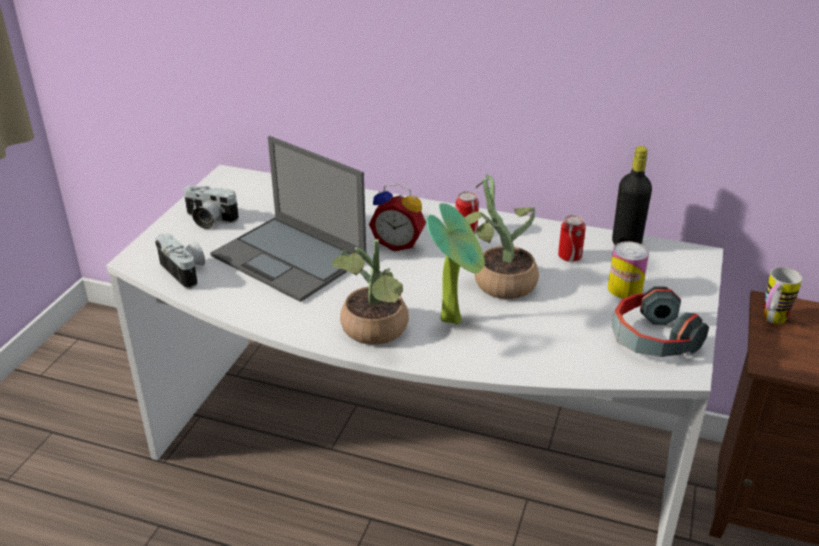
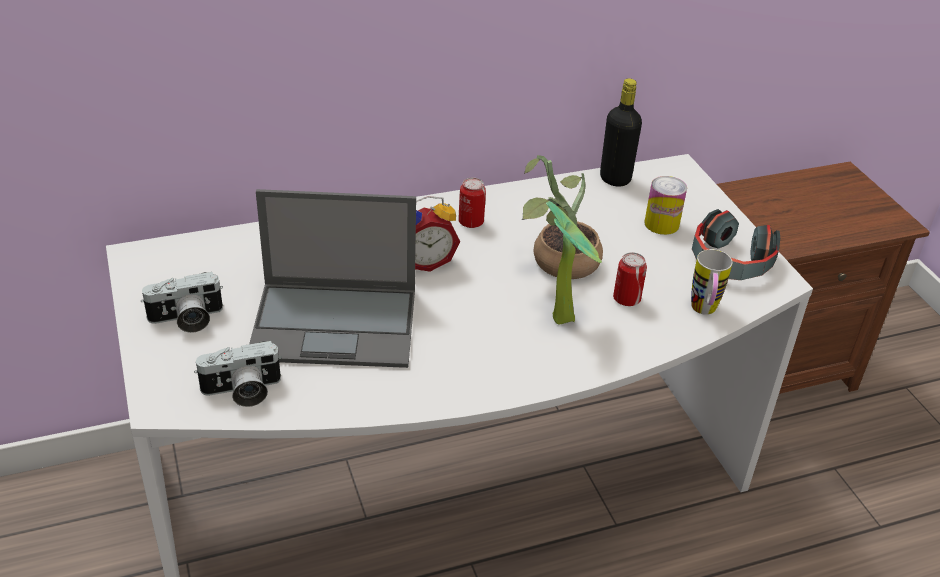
camera: 40 degrees left, 5 degrees up
camera [155,233,205,289] -> camera turned 150 degrees clockwise [194,341,282,407]
potted plant [332,239,409,345] -> none
can [558,215,586,262] -> can moved to [613,252,647,306]
mug [763,267,802,324] -> mug moved to [691,249,732,315]

